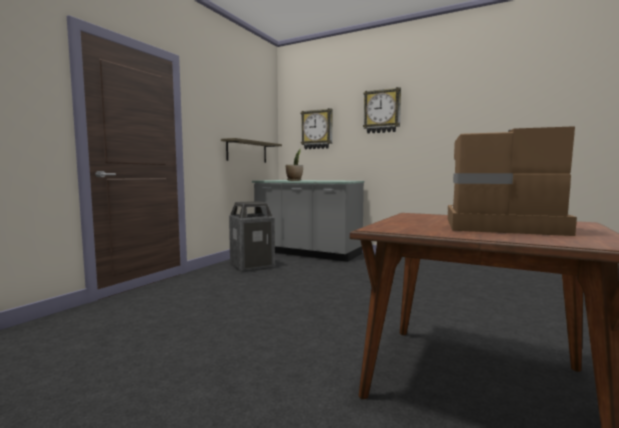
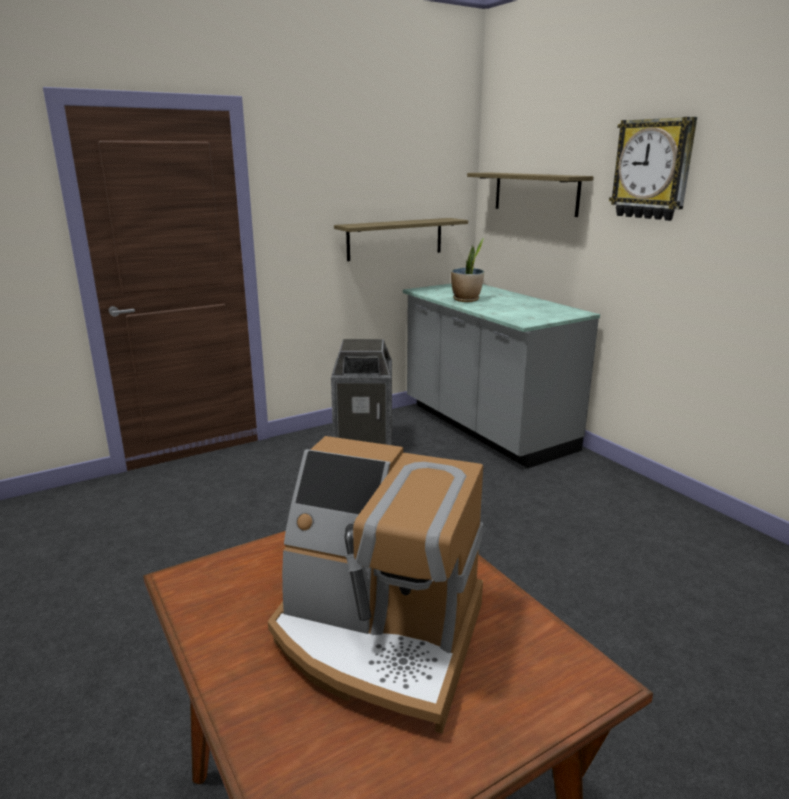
camera: 30 degrees right, 15 degrees up
wall clock [301,108,332,149] -> shelf [467,173,594,217]
coffee machine [448,126,577,236] -> coffee machine turned 150 degrees clockwise [268,436,483,734]

